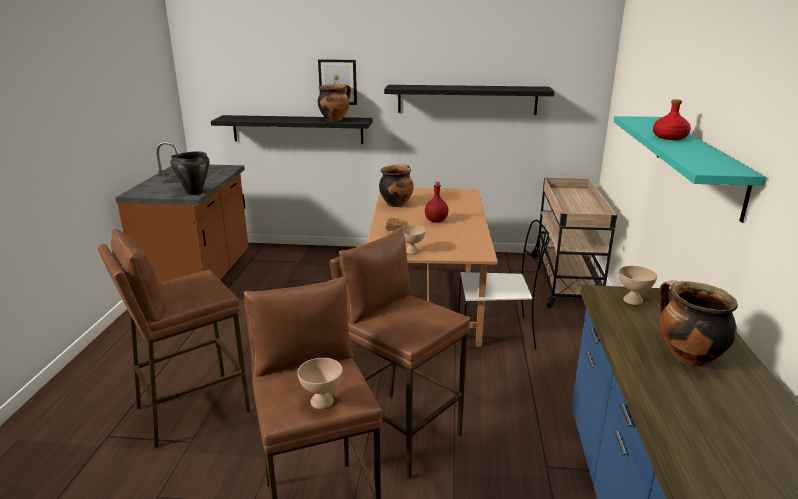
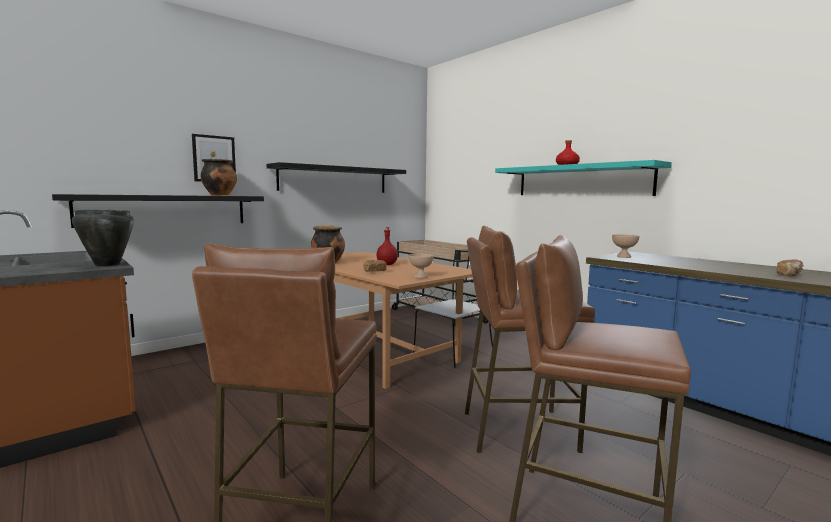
camera: 45 degrees left, 15 degrees down
beige bowl [298,358,343,409] -> none
cooking pot [659,280,738,367] -> none
none -> bread [777,259,804,276]

